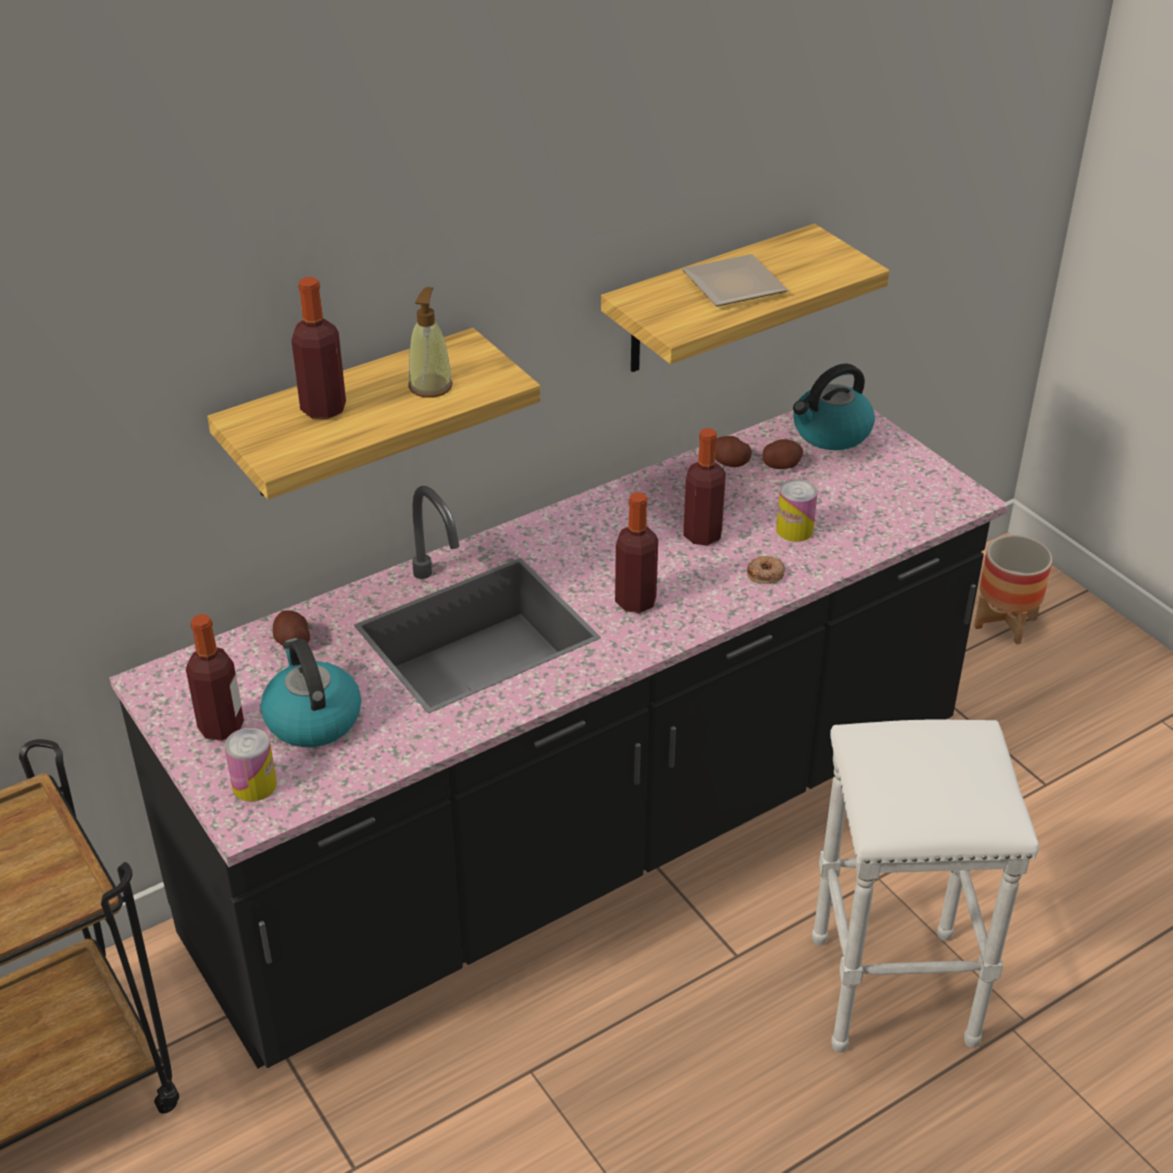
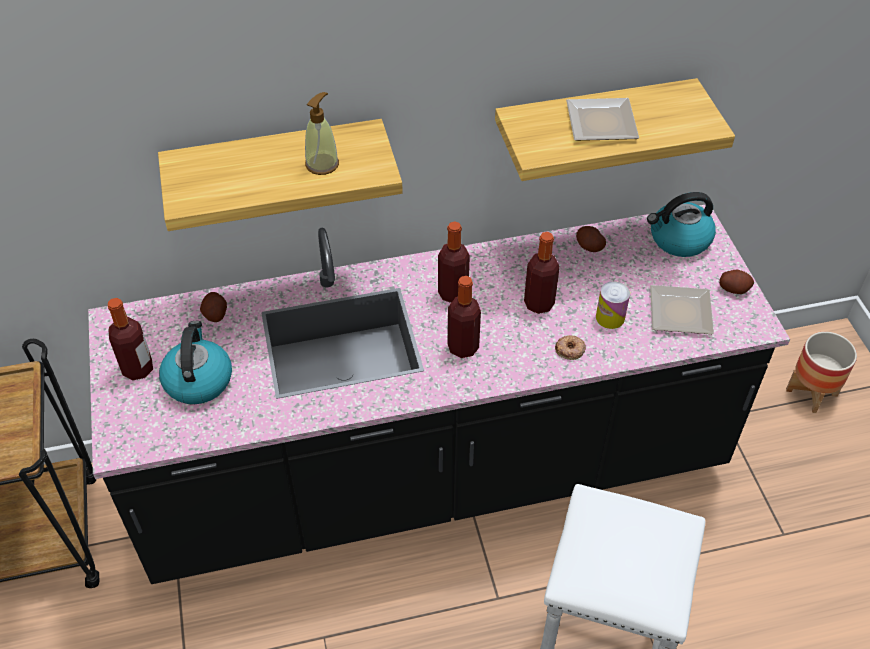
camera: 20 degrees right, 10 degrees up
can [224,728,277,802] -> none
bottle [291,277,346,419] -> bottle moved to [438,221,470,303]
potato [763,439,803,469] -> potato moved to [719,269,754,294]
none -> plate [650,285,714,334]

